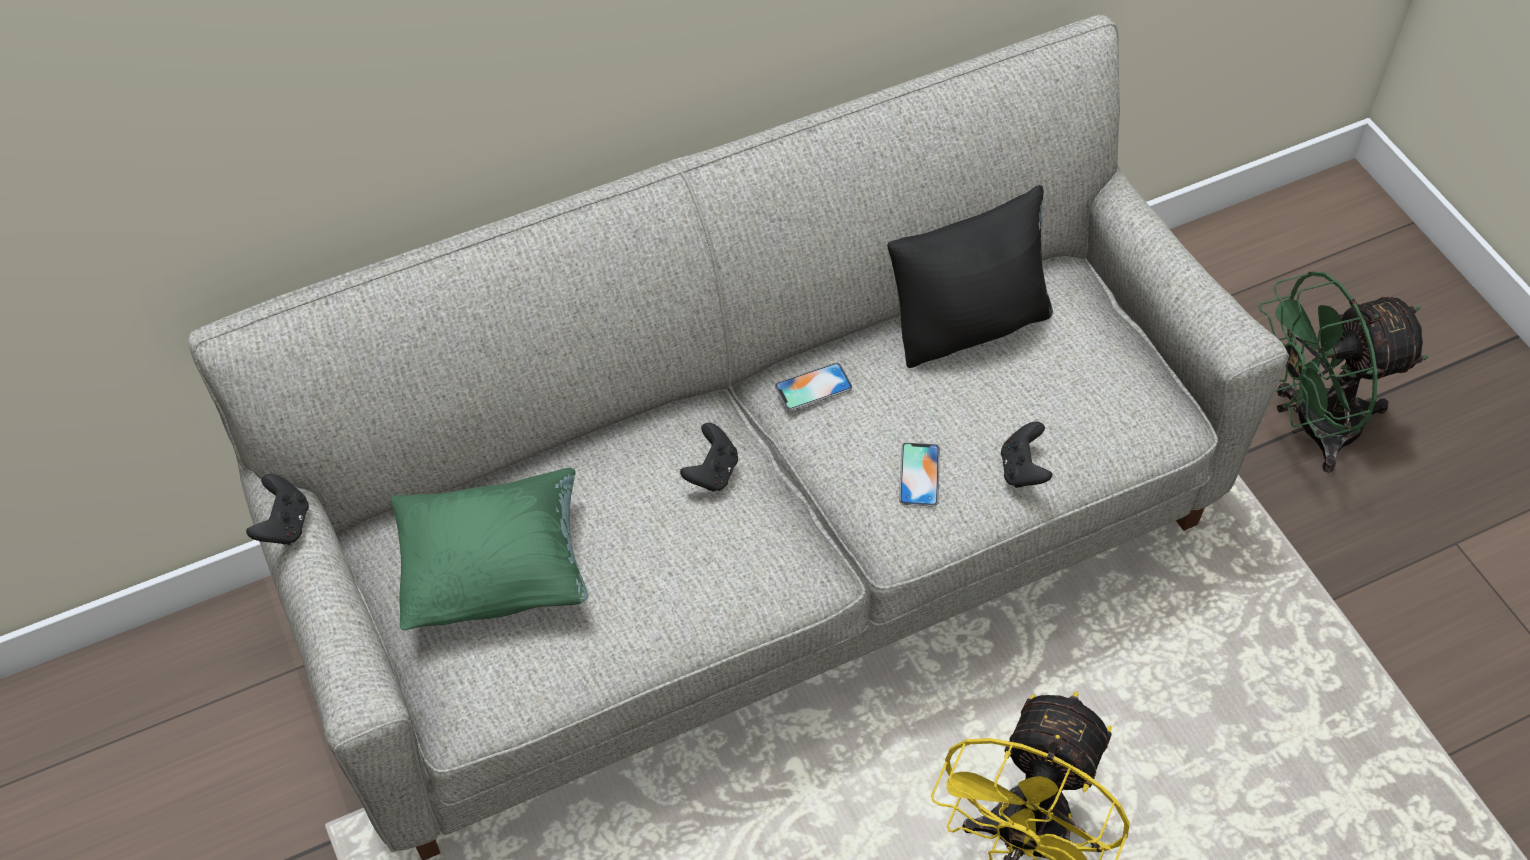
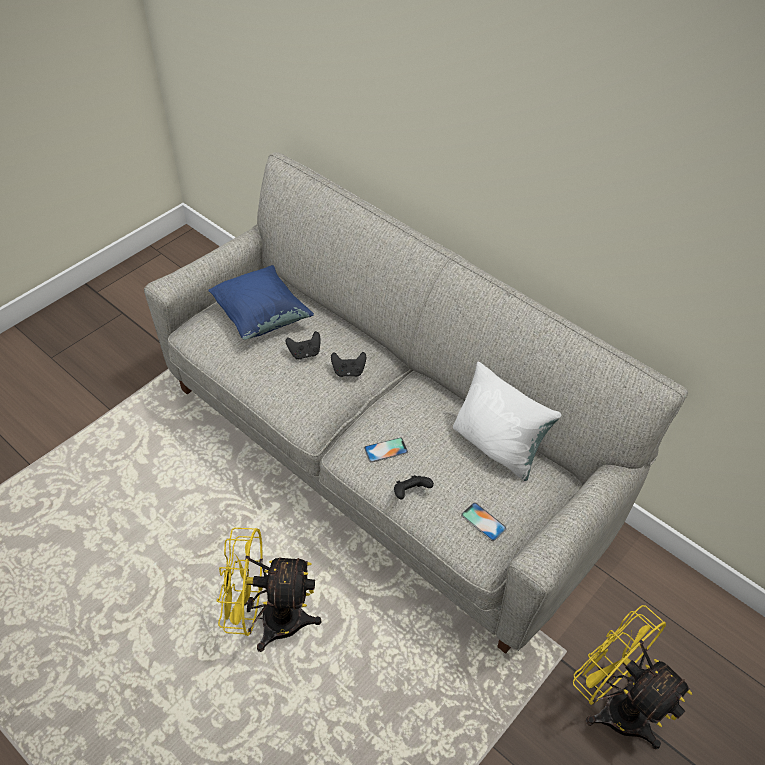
camera: 65 degrees right, 5 degrees down
black game controller [246,474,309,545] -> black game controller moved to [286,331,321,360]
green pillow [391,467,588,630] -> blue pillow [208,265,314,340]
phone [775,363,852,410] -> phone moved to [461,502,507,541]
black pillow [887,185,1053,368] -> white pillow [453,361,561,481]
green fan [1258,271,1429,473] -> yellow fan [573,605,692,749]

